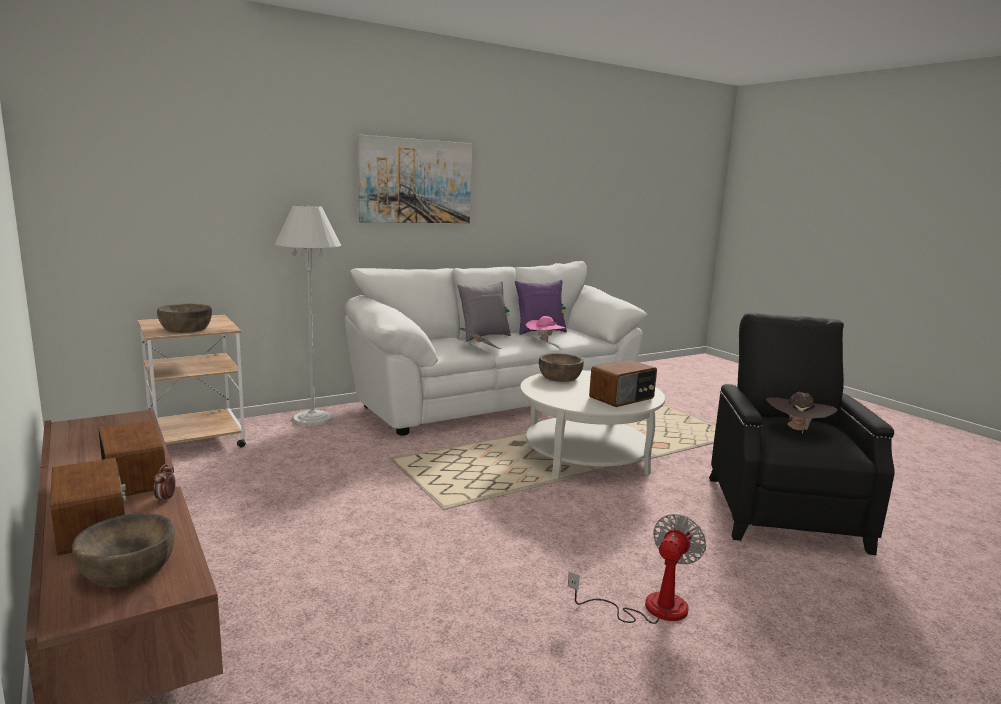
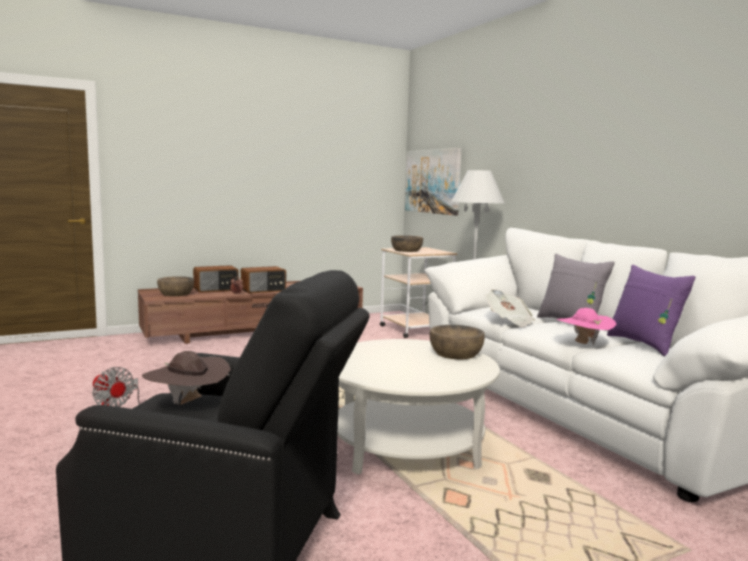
camera: 95 degrees right, 5 degrees down
picture [358,135,472,223] -> picture moved to [405,148,462,216]
radio [589,360,657,407] -> none

